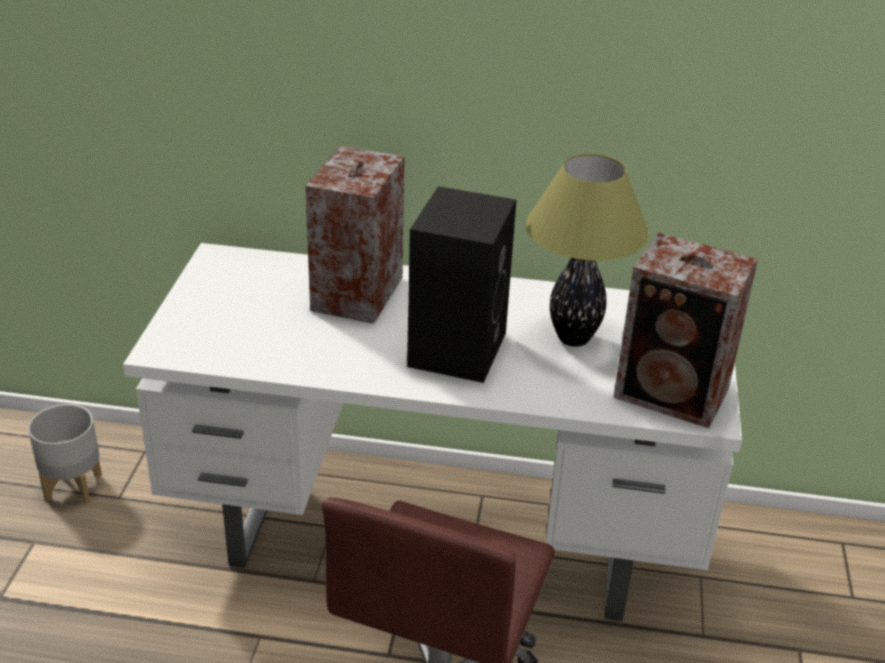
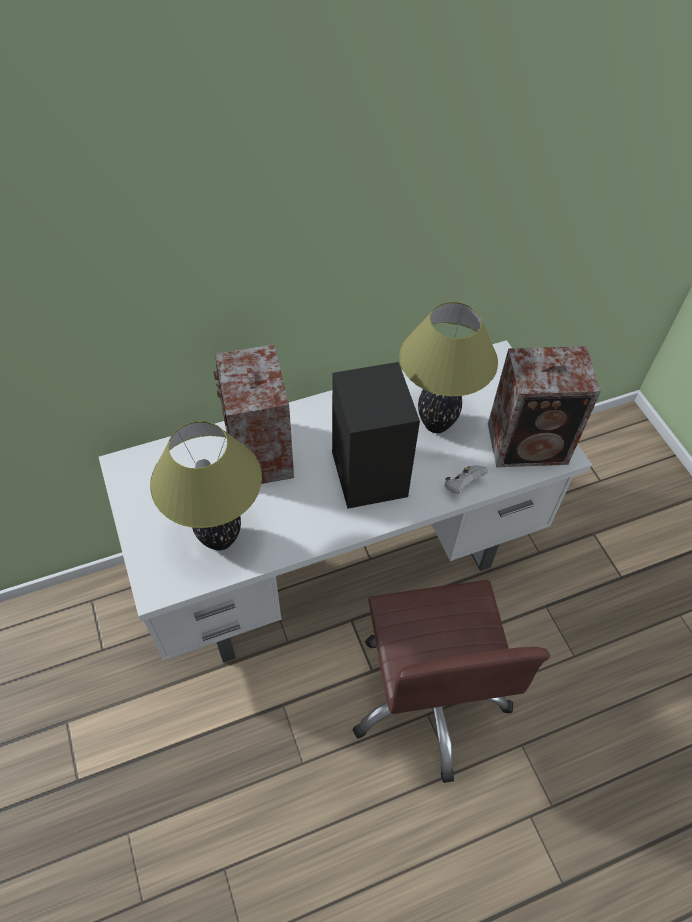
camera: 30 degrees left, 20 degrees up
grey planter [28,404,102,504] -> none
none -> table lamp [150,421,262,551]
none -> white game controller [445,465,488,494]

